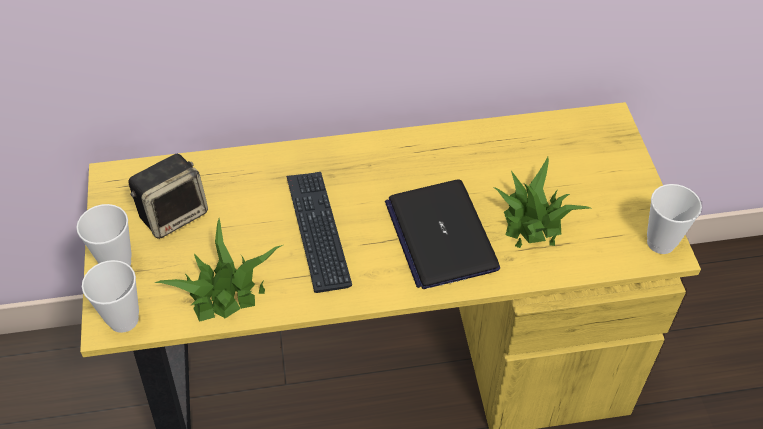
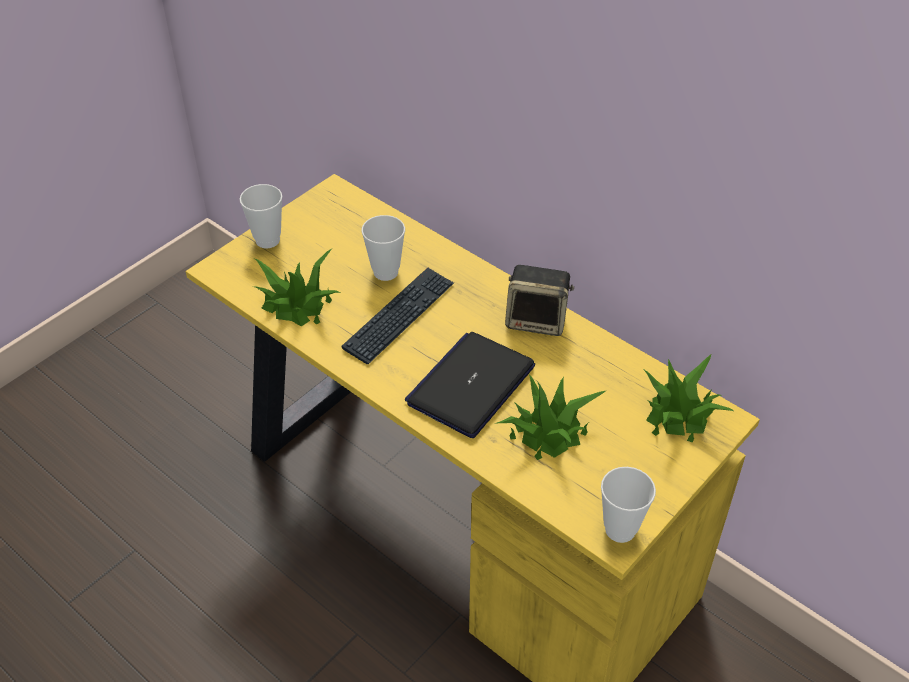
camera: 50 degrees right, 5 degrees down
cup [82,260,139,333] -> cup moved to [361,215,405,281]
speaker [128,154,208,239] -> speaker moved to [505,265,574,336]
none -> potted plant [643,354,733,443]

